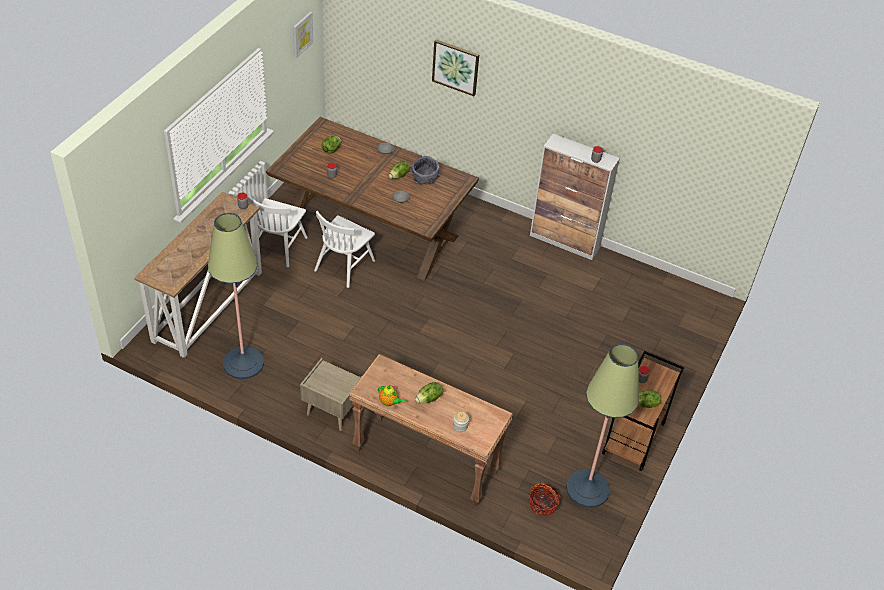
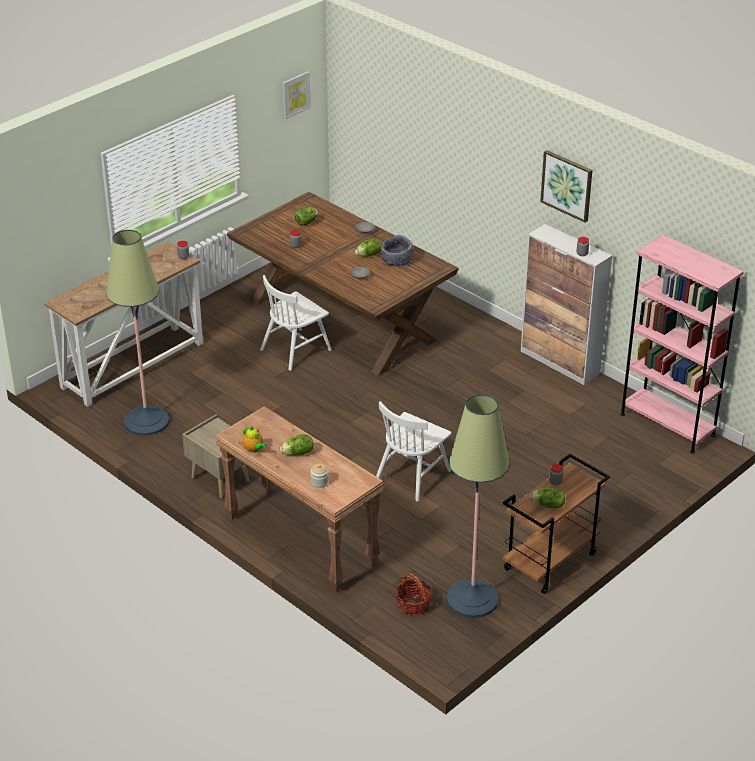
camera: 20 degrees right, 10 degrees down
white chair [248,196,308,267] -> white chair moved to [376,401,451,502]
picture [432,39,479,96] -> picture moved to [540,150,592,222]
none -> pink bookcase [620,235,744,454]

